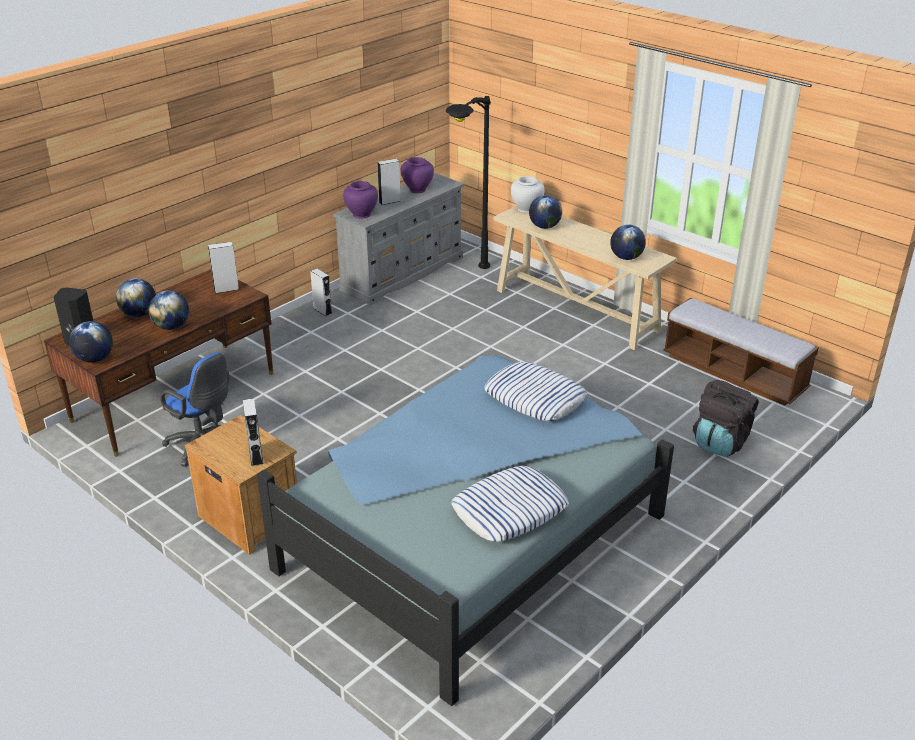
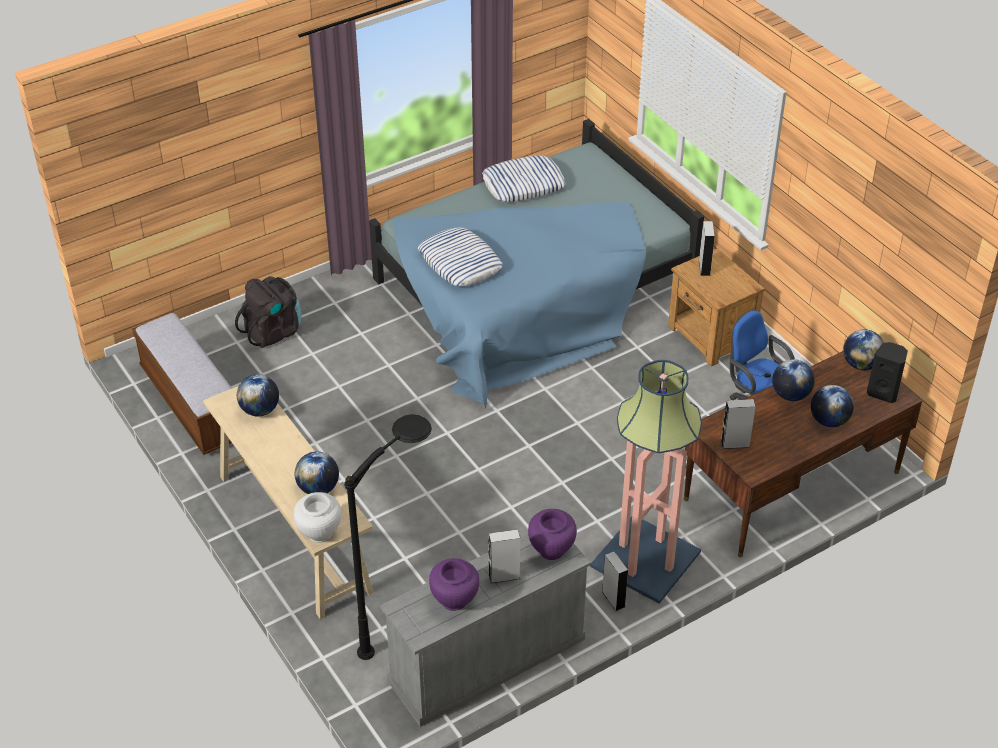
camera: 165 degrees left, 10 degrees up
none -> floor lamp [590,360,702,604]

